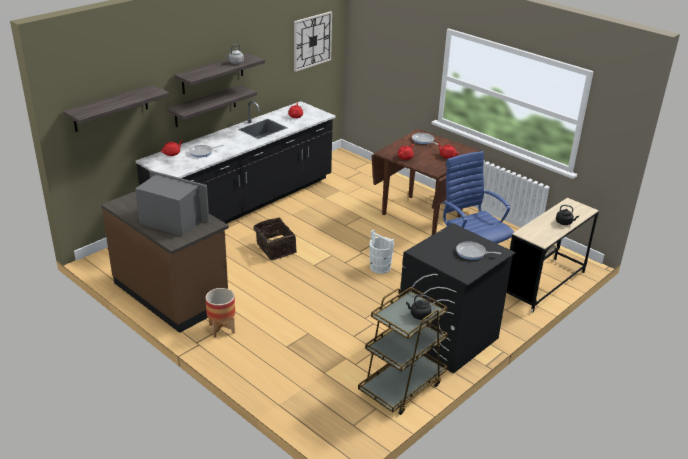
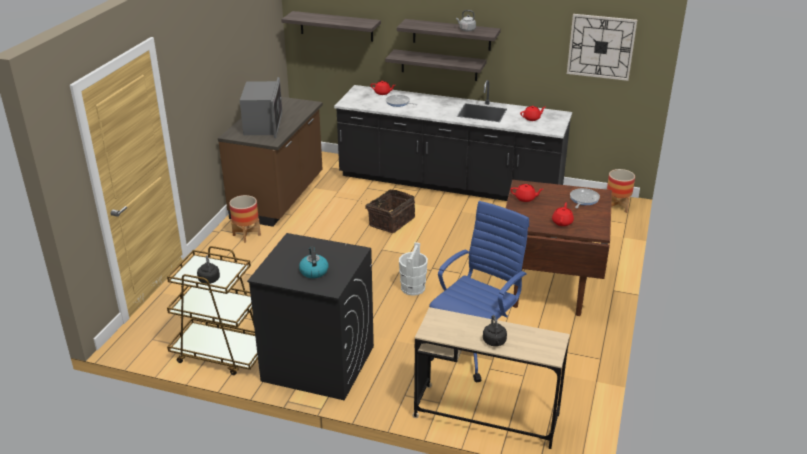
camera: 65 degrees right, 0 degrees up
frying pan [456,241,501,260] -> kettle [299,246,328,278]
none -> planter [607,169,635,213]

